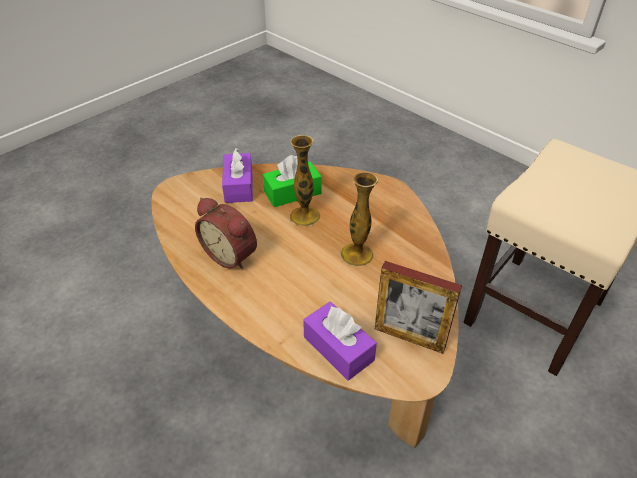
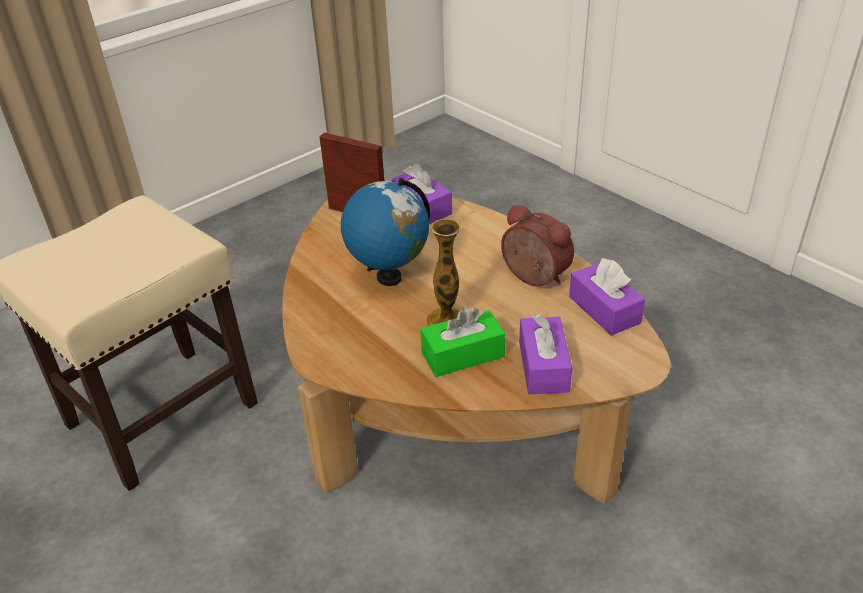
camera: 175 degrees left, 5 degrees down
vase [340,172,378,266] -> globe [341,178,430,286]
none -> purple tissue box [569,258,645,336]

